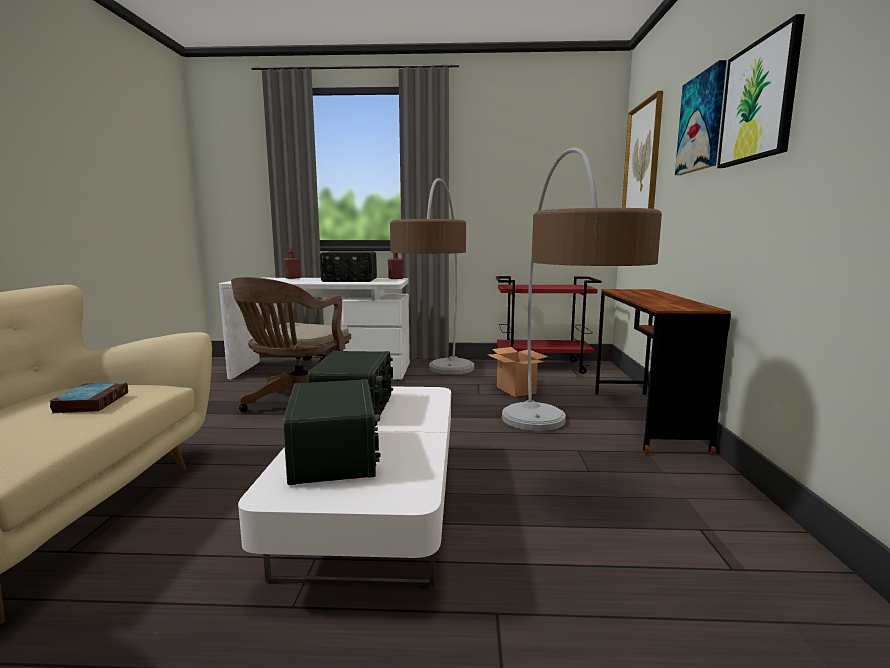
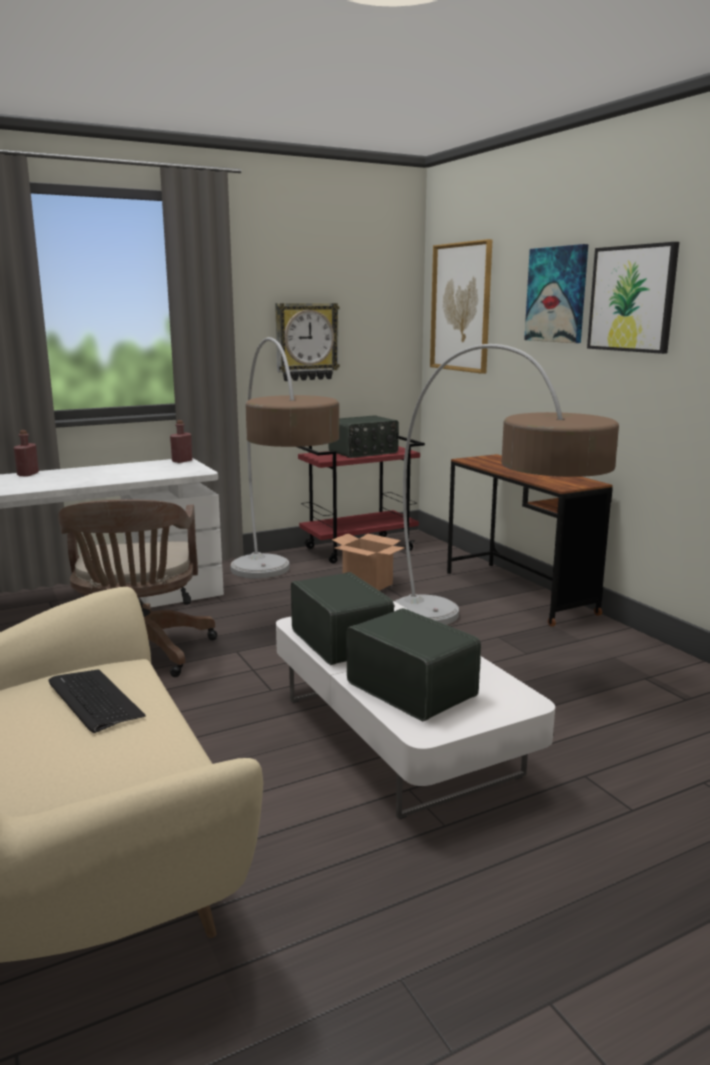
camera: 30 degrees left, 5 degrees up
book [50,382,128,413] -> keyboard [48,669,146,733]
radio [320,251,377,282] -> radio moved to [329,415,399,458]
none -> wall clock [275,303,340,381]

